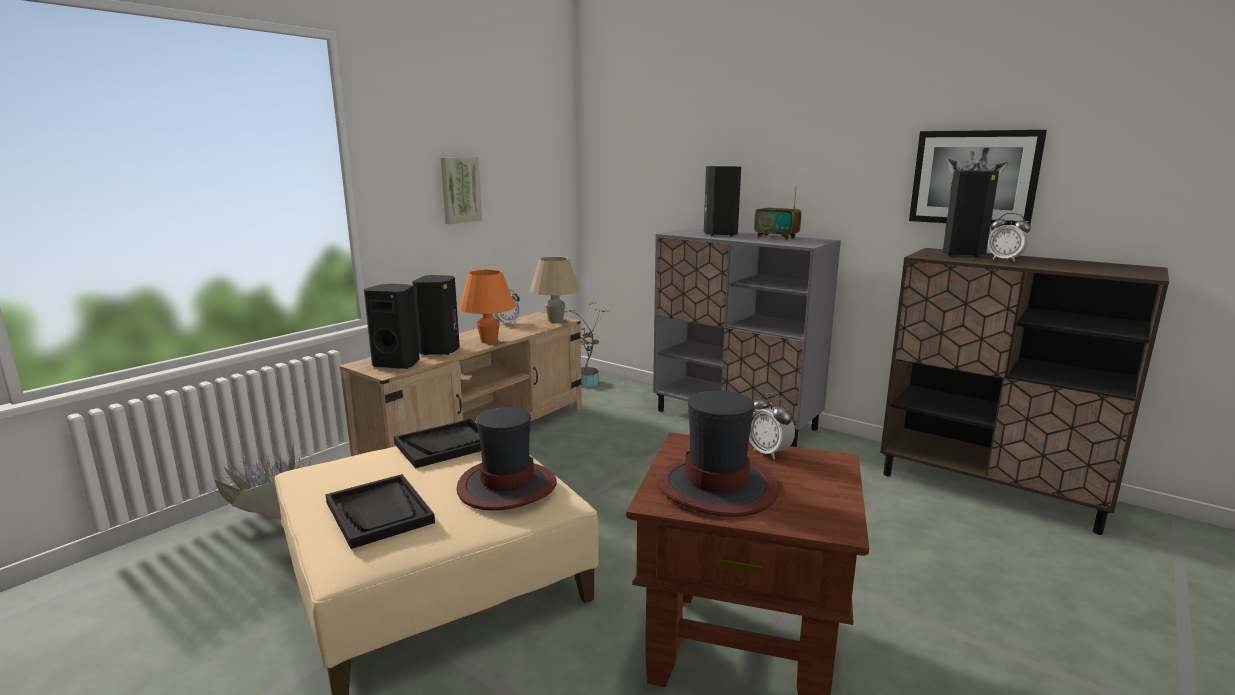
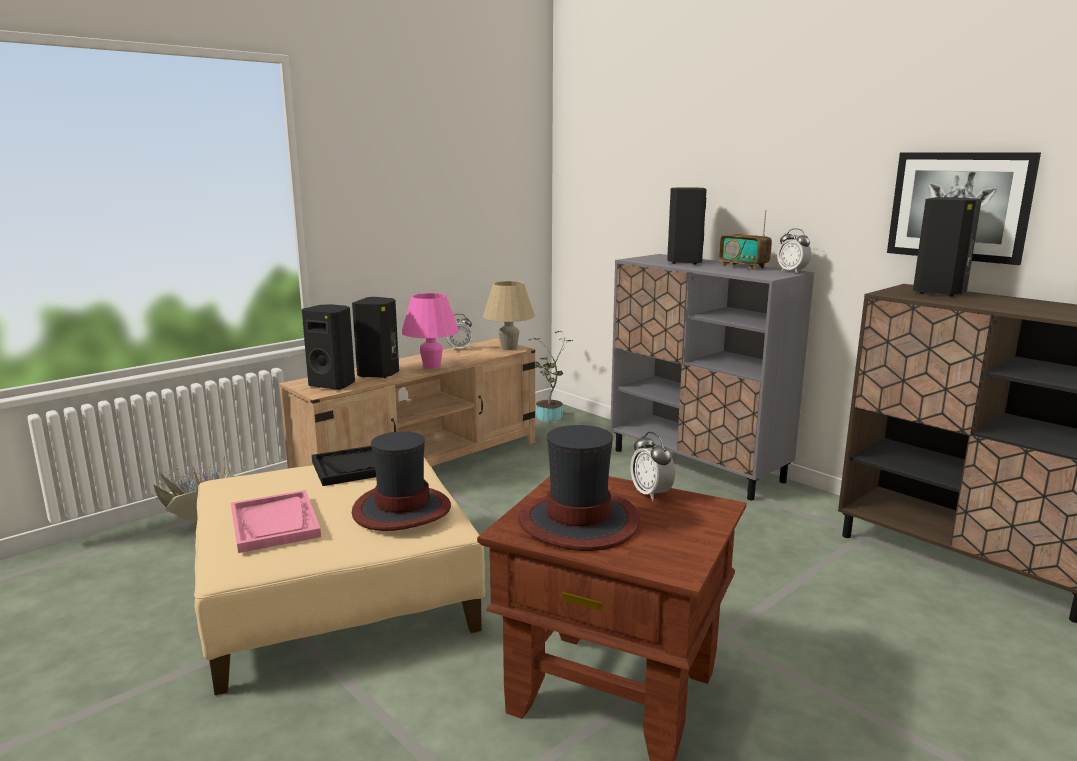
camera: 10 degrees right, 0 degrees up
black tray [325,474,435,549] -> pink tray [231,490,321,553]
picture [441,157,482,224] -> none
orange table lamp [459,269,515,344] -> pink table lamp [402,293,459,369]
alarm clock [988,213,1031,262] -> alarm clock moved to [777,228,811,273]

